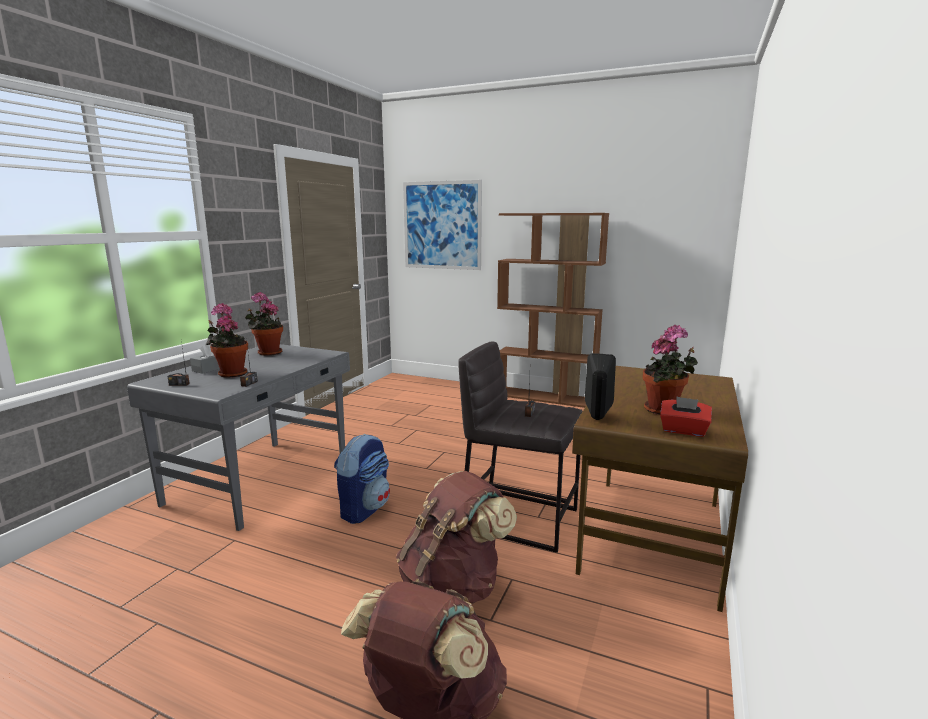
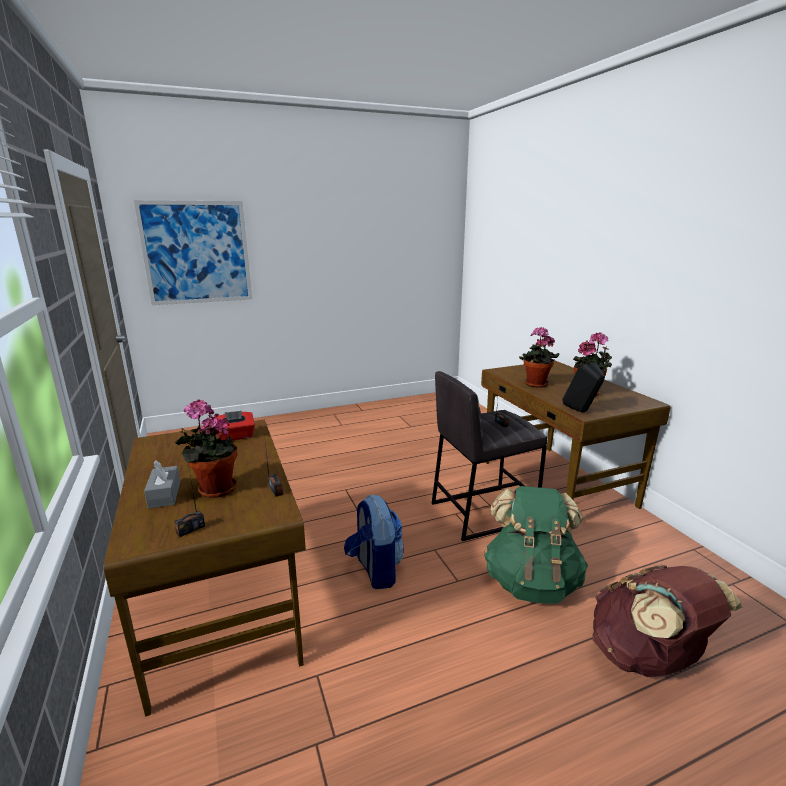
camera: 45 degrees left, 5 degrees up
grey desk [127,344,350,531] -> brown desk [103,420,306,717]
potted plant [245,292,283,356] -> potted plant moved to [519,327,560,388]
brown backpack [396,471,517,604] -> green backpack [484,486,588,604]
brown bookcase [497,213,609,408] -> none
red tissue box [660,396,712,437] -> red tissue box moved to [217,411,255,441]

